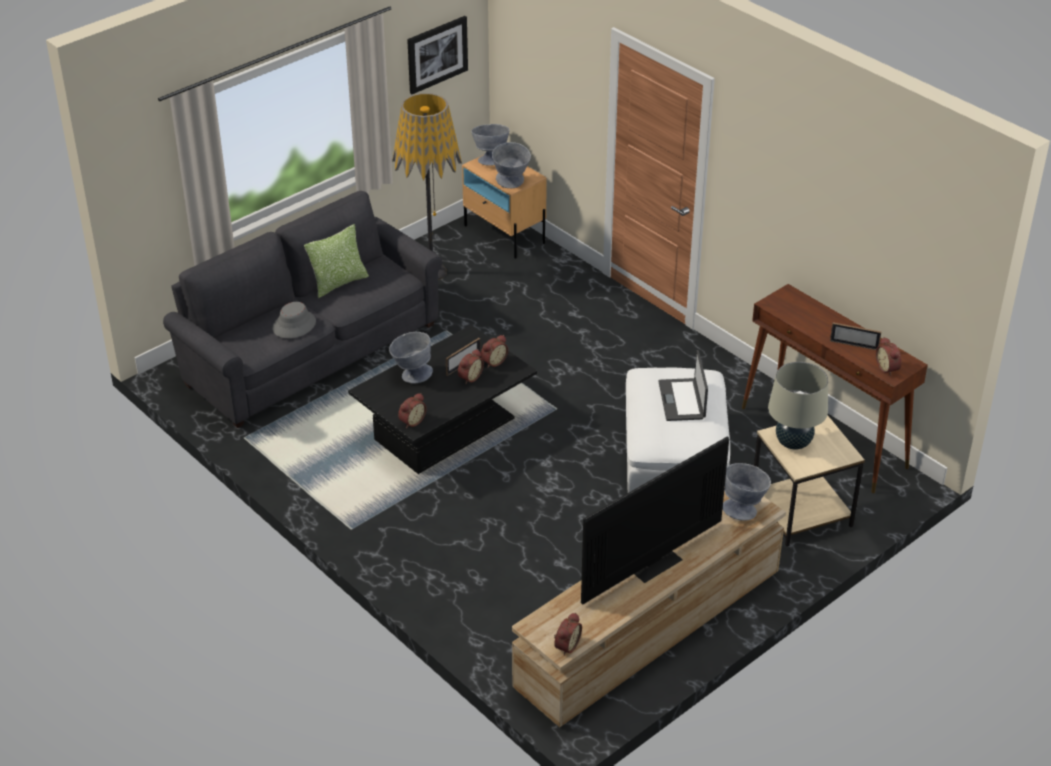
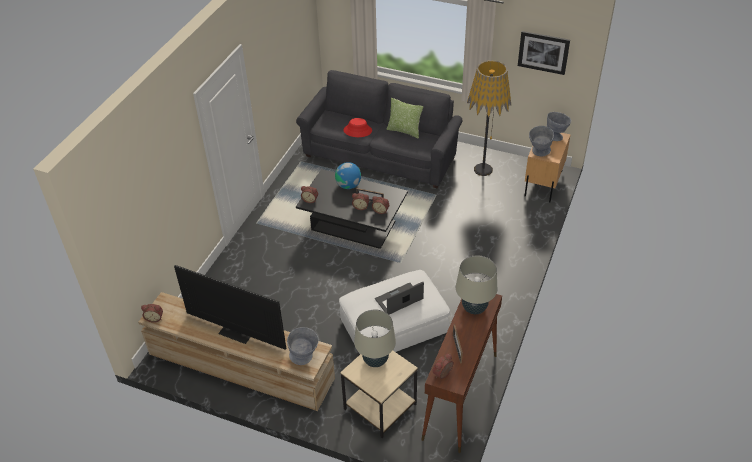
camera: 65 degrees right, 5 degrees up
grey hat [272,302,316,338] -> red hat [344,118,372,137]
grey bowl [389,332,433,384] -> globe [335,162,361,189]
none -> beige table lamp [456,255,497,314]

